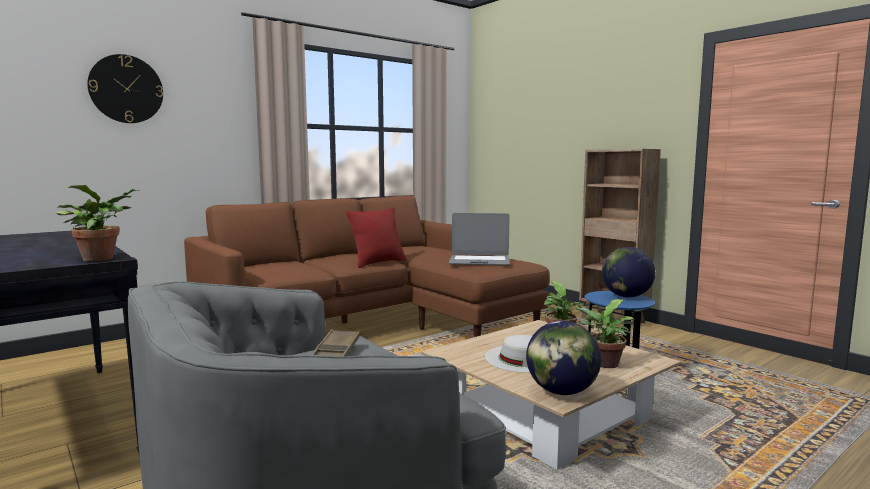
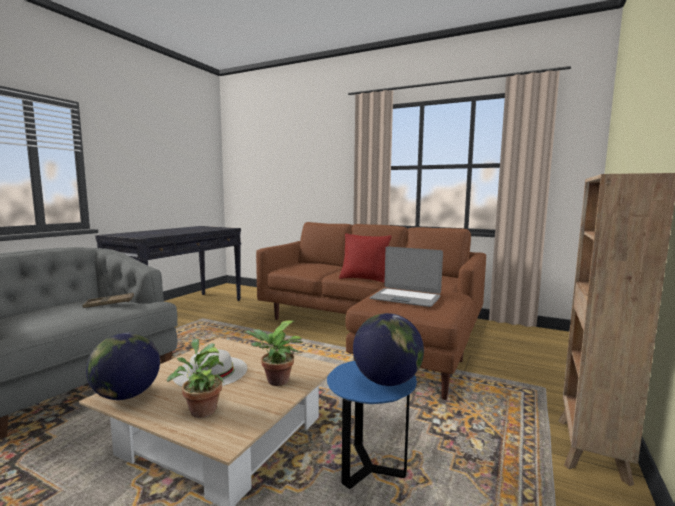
camera: 65 degrees right, 0 degrees up
potted plant [57,185,139,261] -> none
wall clock [87,54,163,123] -> none
laptop [449,213,510,265] -> laptop turned 45 degrees counterclockwise [370,246,443,307]

